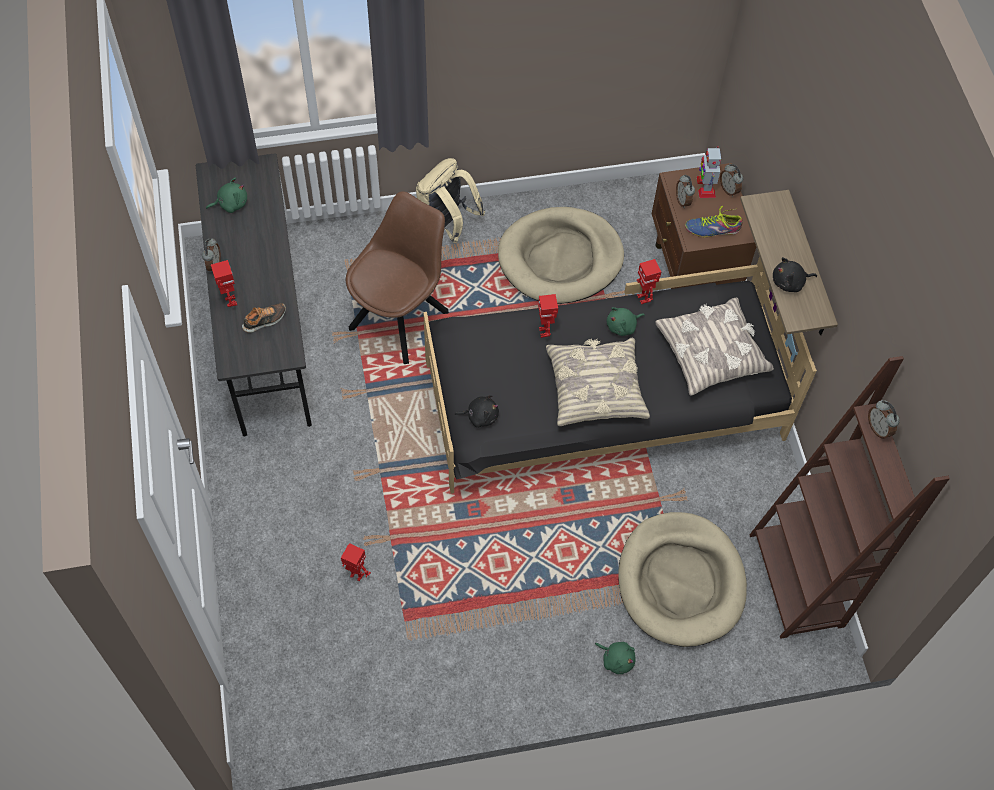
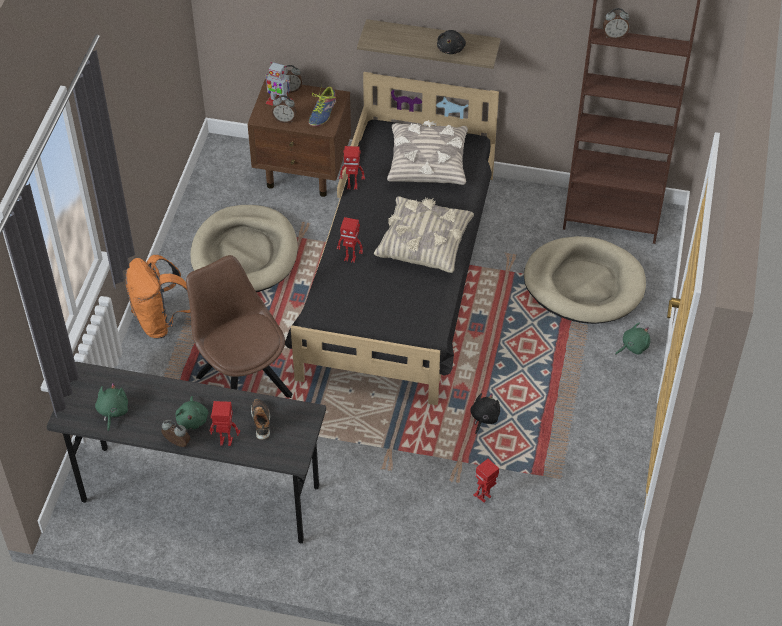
camera: 65 degrees left, 10 degrees down
beige backpack [416,158,485,243] -> orange backpack [126,255,191,338]
black plush toy [454,395,499,428] -> black plush toy moved to [470,393,500,434]
green plush toy [607,307,645,336] -> green plush toy moved to [175,396,208,430]

